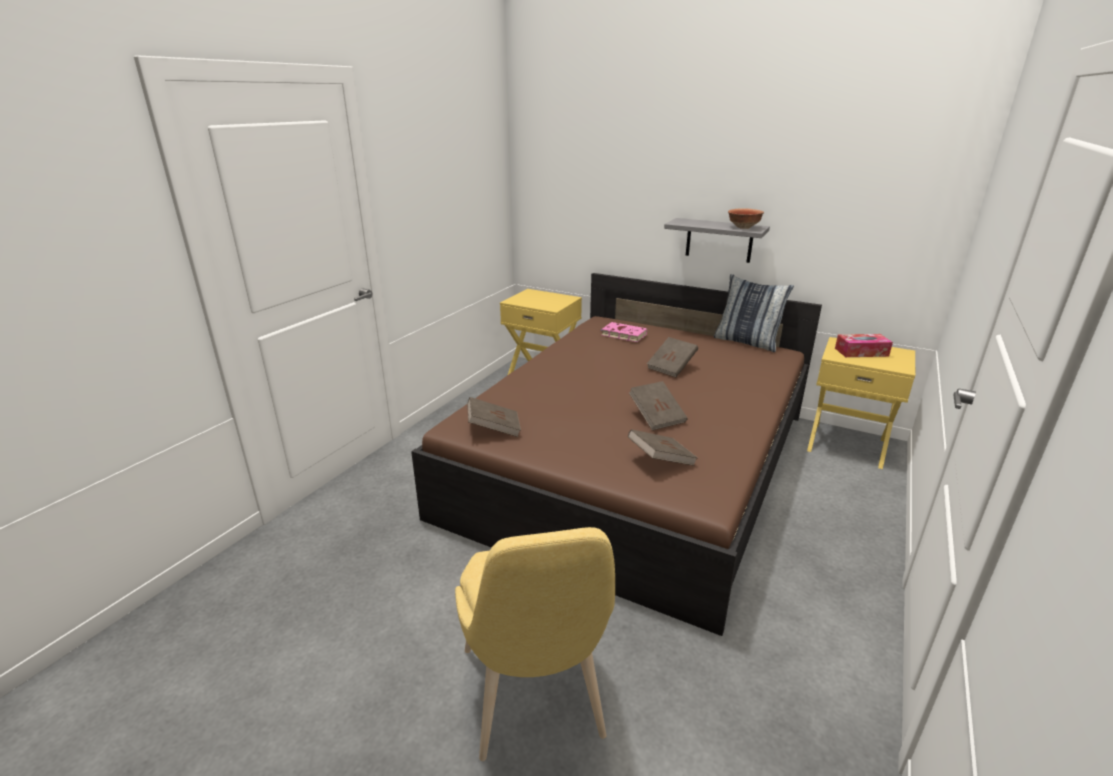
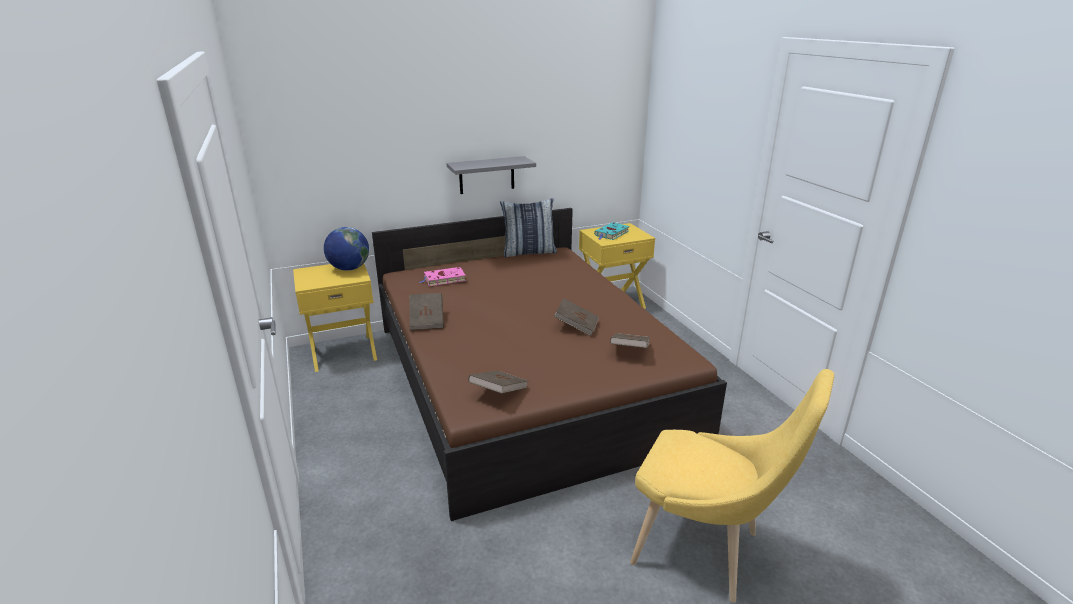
camera: 50 degrees left, 0 degrees up
brown book [647,337,698,377] -> brown book moved to [409,293,444,330]
bowl [728,208,764,229] -> none
tissue box [835,334,893,357] -> turquoise book [594,222,629,240]
none -> globe [324,227,369,271]

